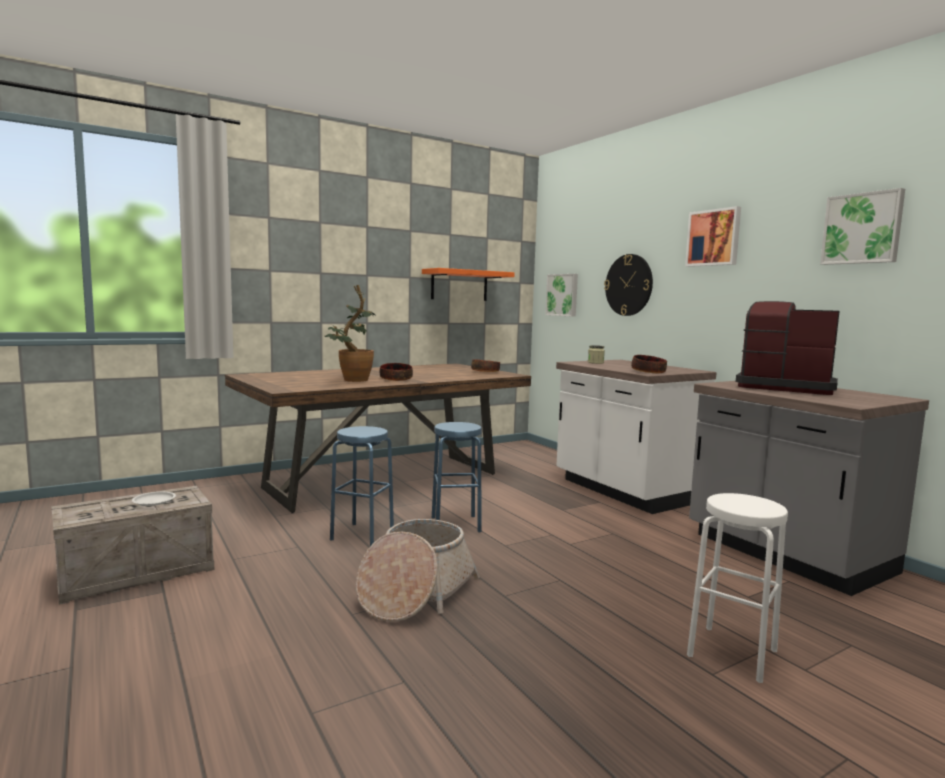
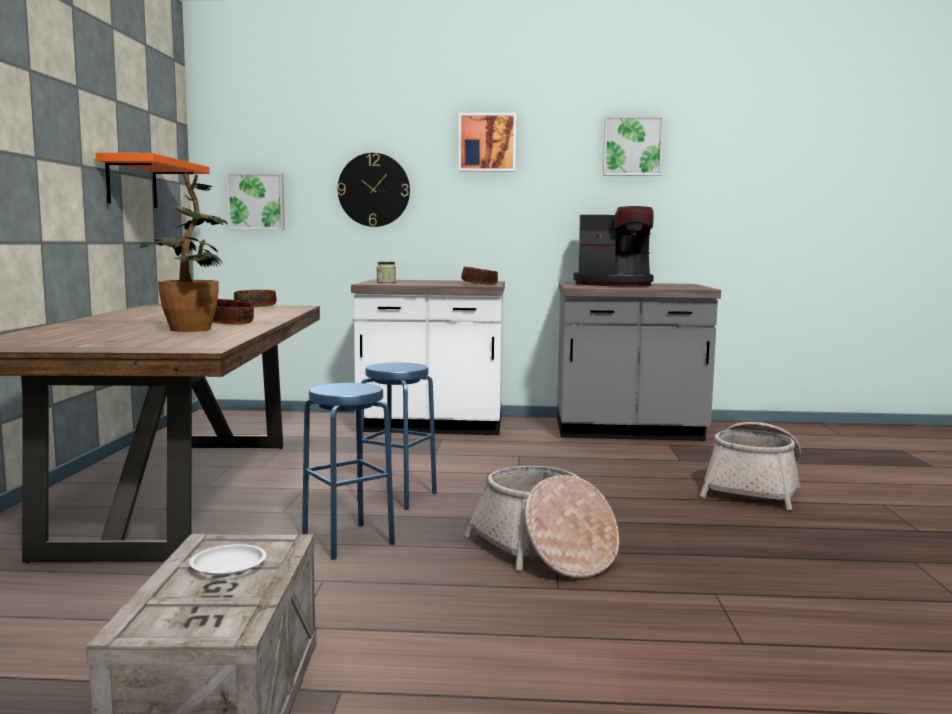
camera: 55 degrees left, 0 degrees up
white stool [687,493,788,683] -> basket [699,422,801,510]
coffee machine [736,301,840,395] -> coffee machine turned 150 degrees counterclockwise [573,206,654,287]

